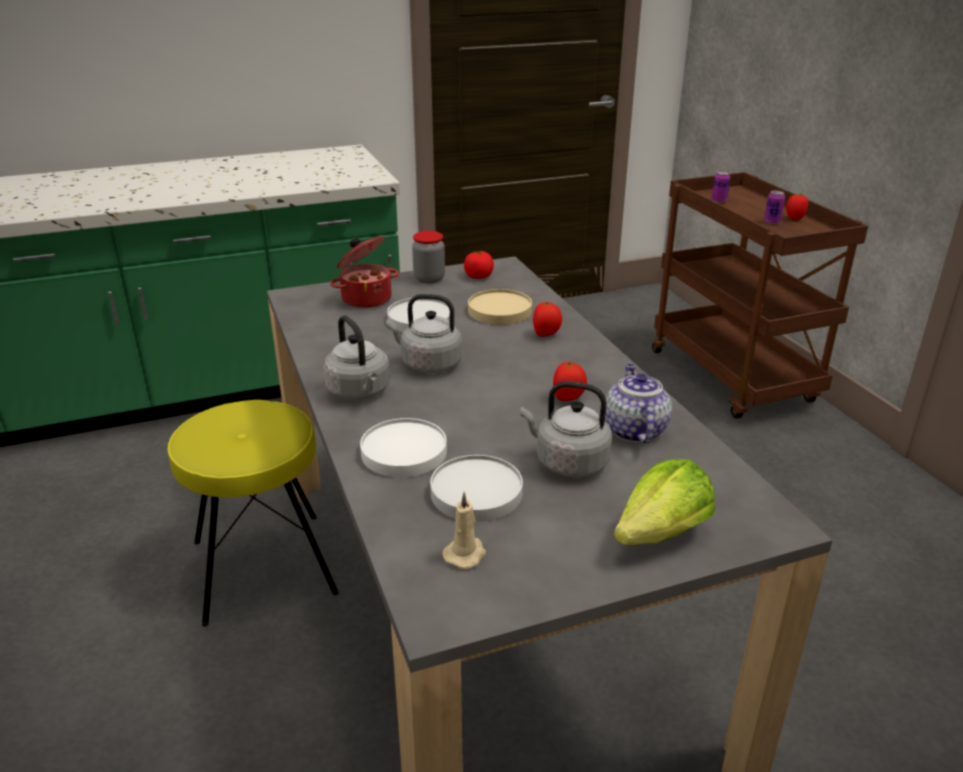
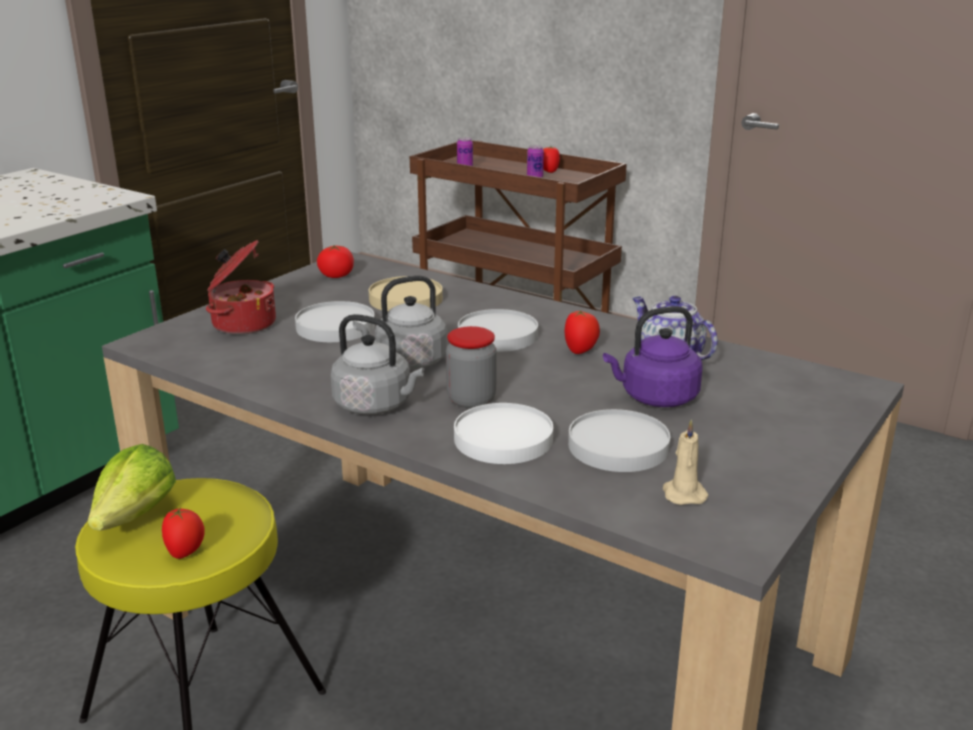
camera: 35 degrees left, 5 degrees down
jar [412,231,445,284] -> jar moved to [446,326,497,408]
grey kettle [520,381,612,477] -> purple kettle [603,306,702,407]
tomato [533,302,562,337] -> tomato moved to [162,507,205,559]
lettuce [614,459,715,545] -> lettuce moved to [88,444,176,531]
none -> white plate [458,309,538,352]

